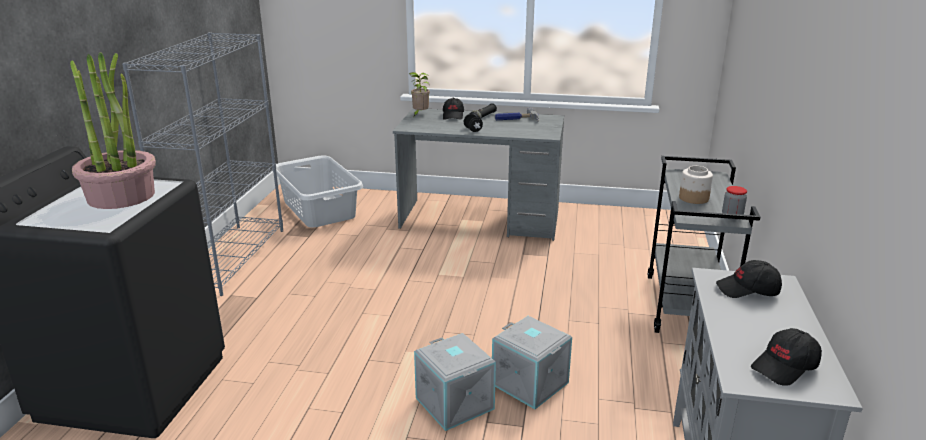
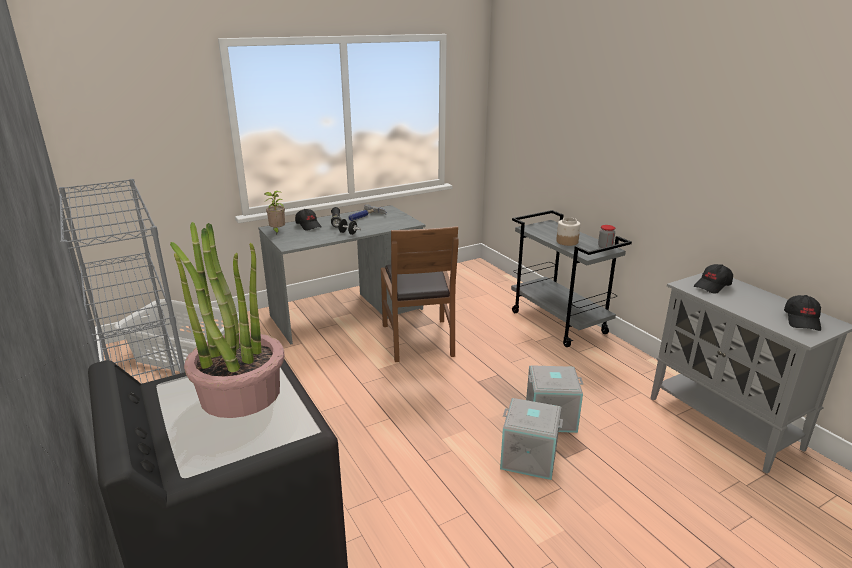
camera: 40 degrees left, 0 degrees up
none -> brown chair [381,226,459,362]

